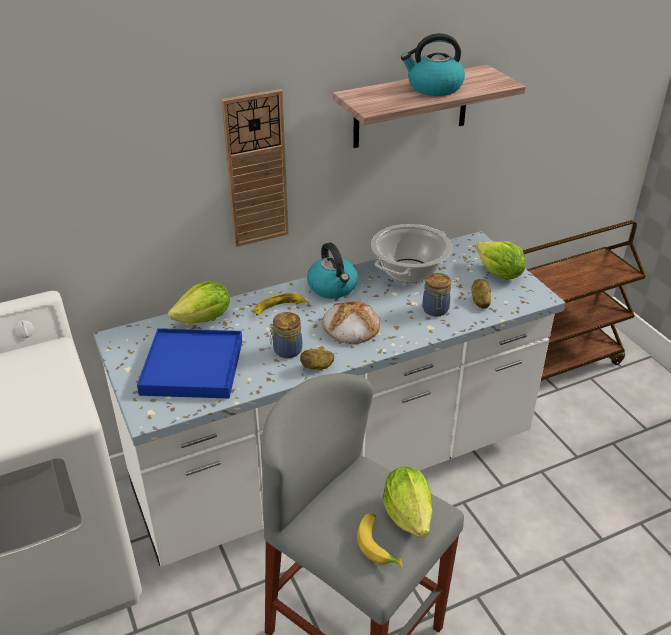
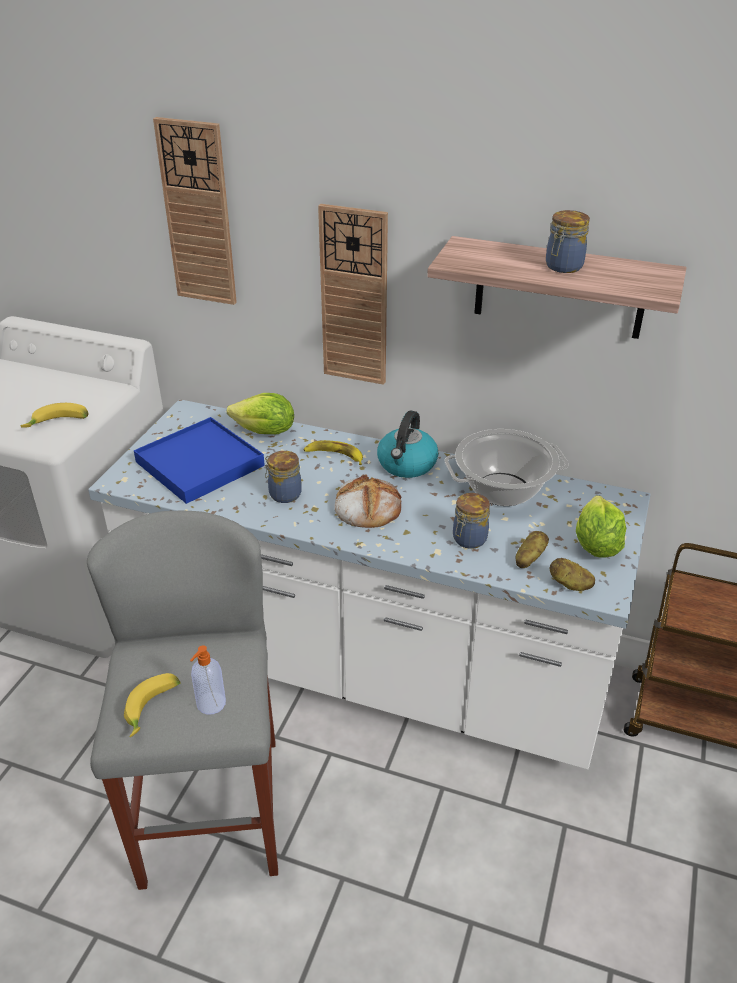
camera: 45 degrees right, 0 degrees up
potato [300,349,334,370] -> potato moved to [550,558,595,591]
lettuce [383,467,432,538] -> soap dispenser [190,645,226,715]
kettle [401,33,465,96] -> jar [546,210,590,273]
none -> banana [21,403,88,428]
none -> wall clock [153,117,237,305]

